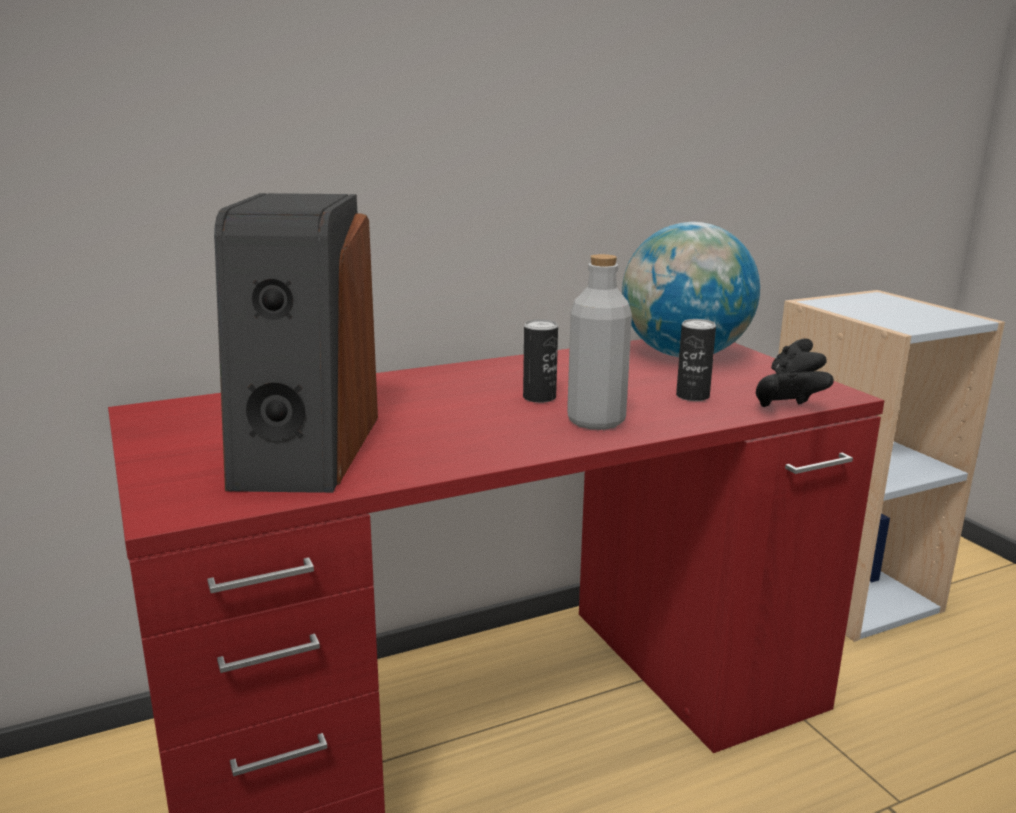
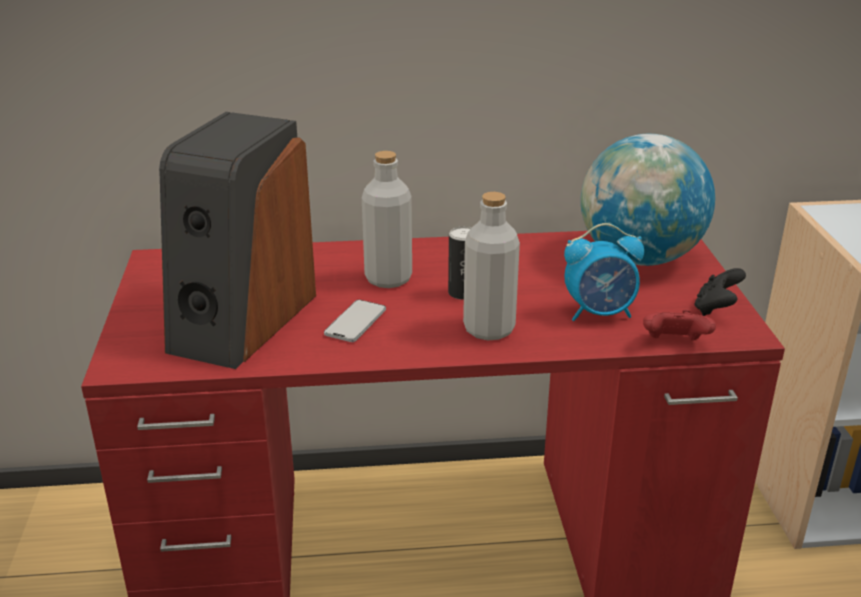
camera: 20 degrees right, 10 degrees up
can [676,319,716,401] -> alarm clock [564,223,644,321]
black game controller [756,370,834,407] -> red game controller [643,310,716,340]
none -> phone [324,300,386,342]
none -> grey bottle [362,151,412,288]

